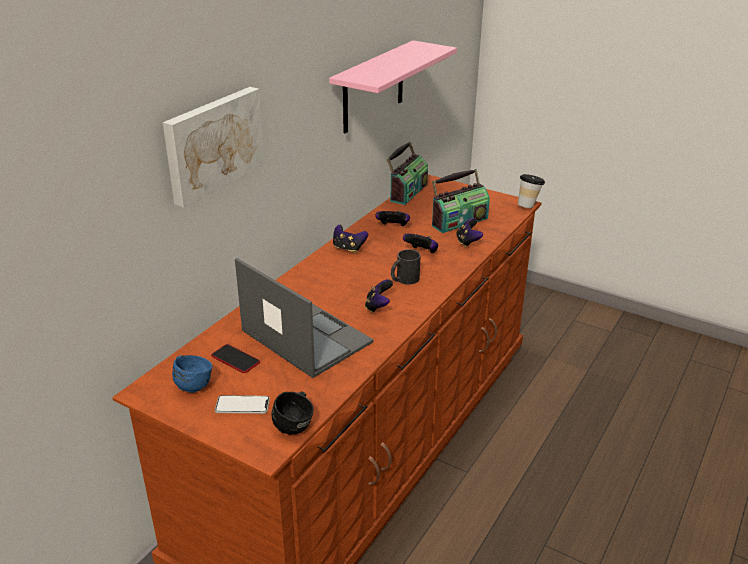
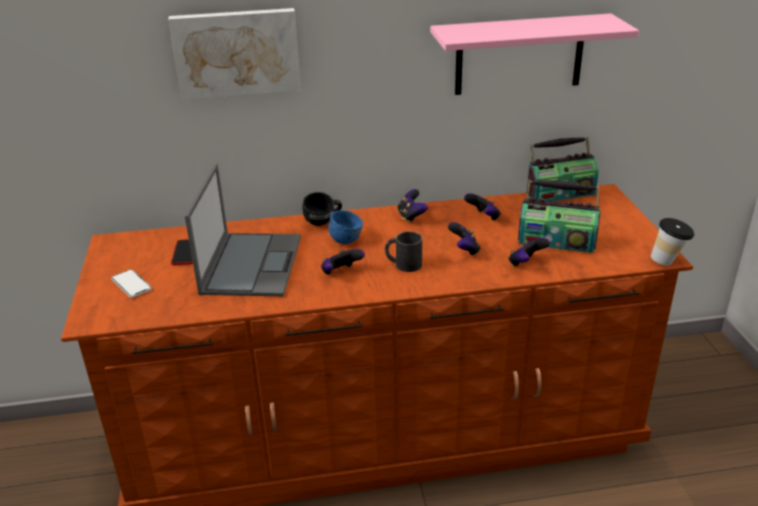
camera: 50 degrees right, 0 degrees up
blue mug [172,355,212,393] -> blue mug moved to [328,210,363,244]
black mug [272,391,314,435] -> black mug moved to [302,192,342,226]

